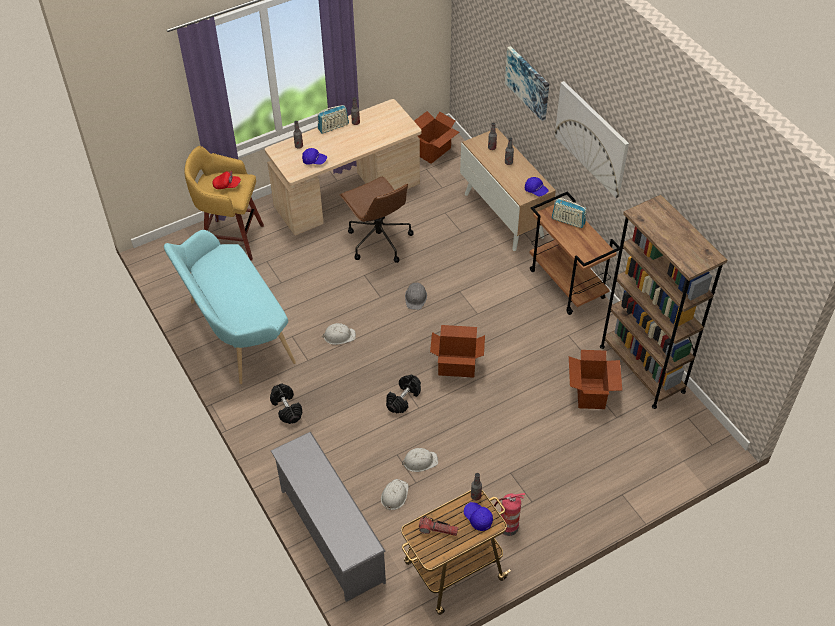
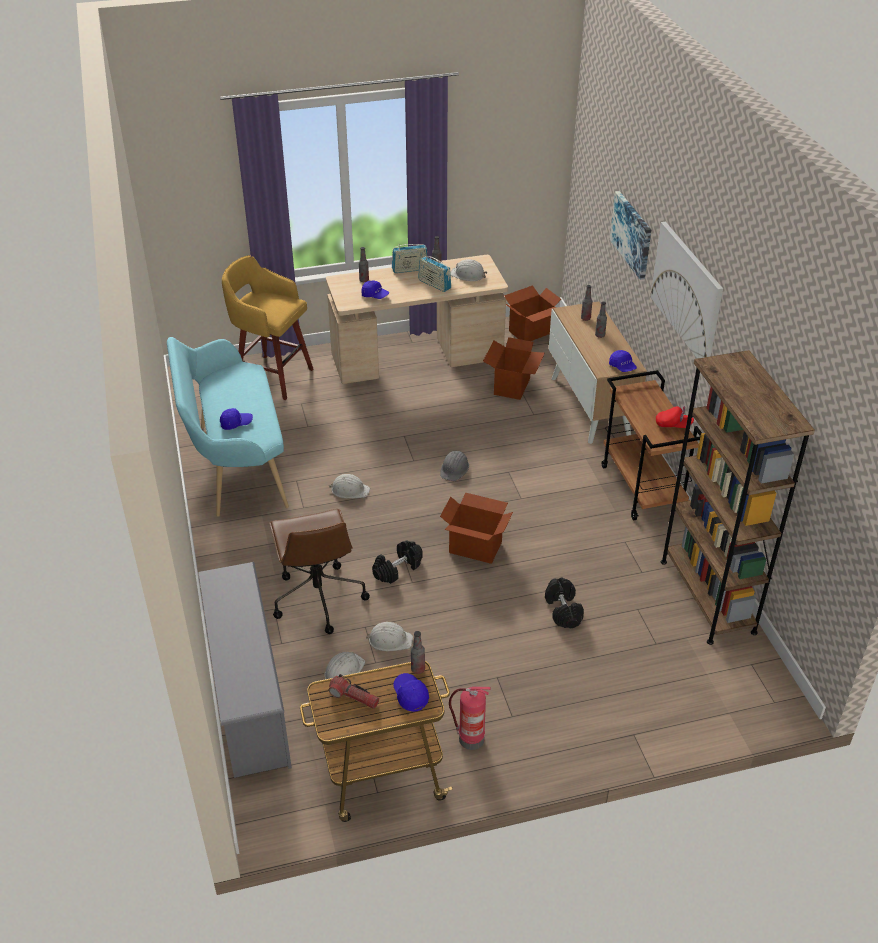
camera: 15 degrees right, 10 degrees down
red cap [212,171,241,189] -> red cap moved to [656,406,694,428]
black dumbbell [270,383,303,424] -> black dumbbell moved to [545,577,584,628]
brown office chair [340,177,414,263] -> brown office chair moved to [270,509,370,634]
radio [552,198,587,228] -> radio moved to [418,254,451,292]
cardboard box [569,350,622,409] -> cardboard box moved to [483,337,545,400]
none -> blue cap [220,408,253,430]
none -> white hard hat [450,259,487,281]

